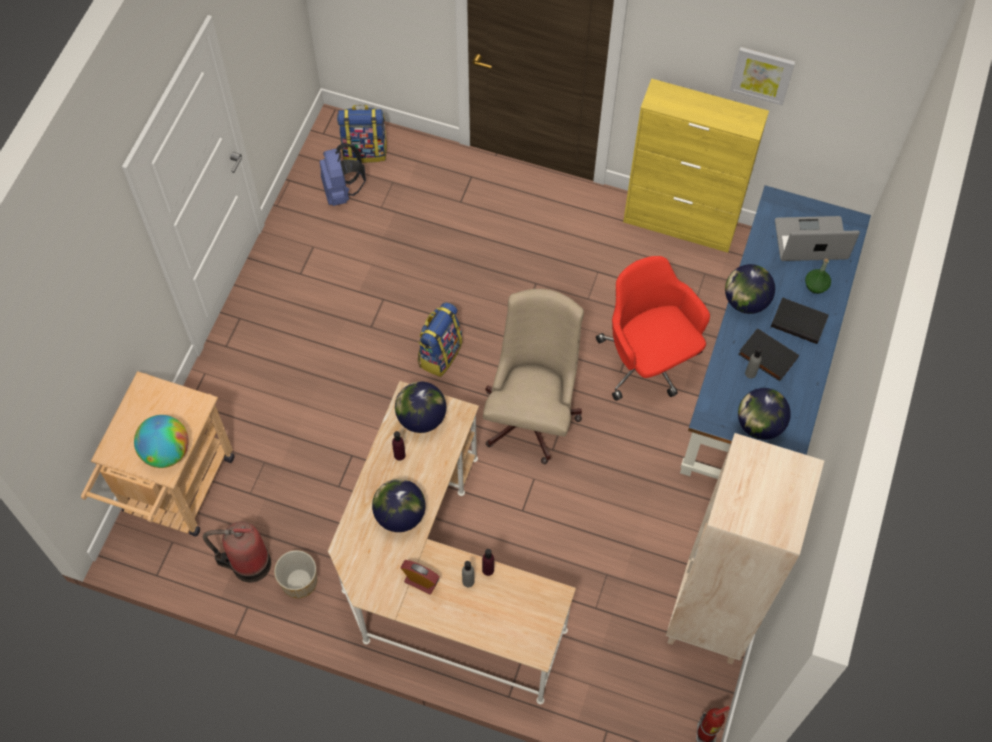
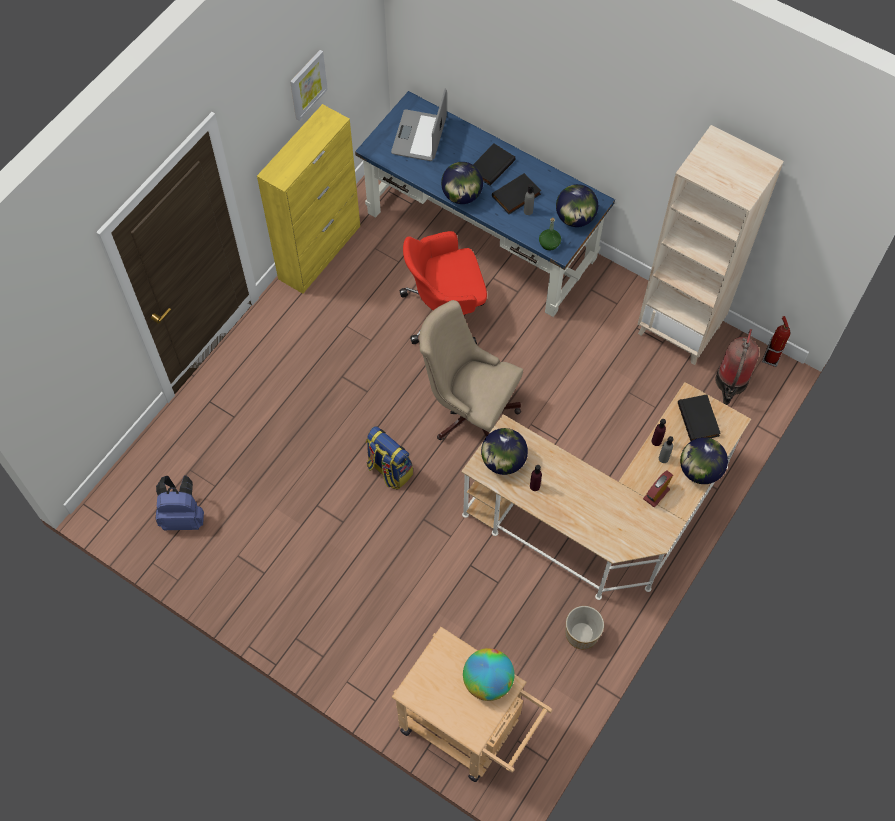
camera: 75 degrees left, 0 degrees up
fire extinguisher [203,521,271,583] -> fire extinguisher moved to [715,329,759,405]
backpack [337,105,387,163] -> none
globe [372,479,426,532] -> globe moved to [680,438,728,484]
green bottle [805,258,831,294] -> green bottle moved to [539,218,561,251]
none -> black book [678,394,721,441]

